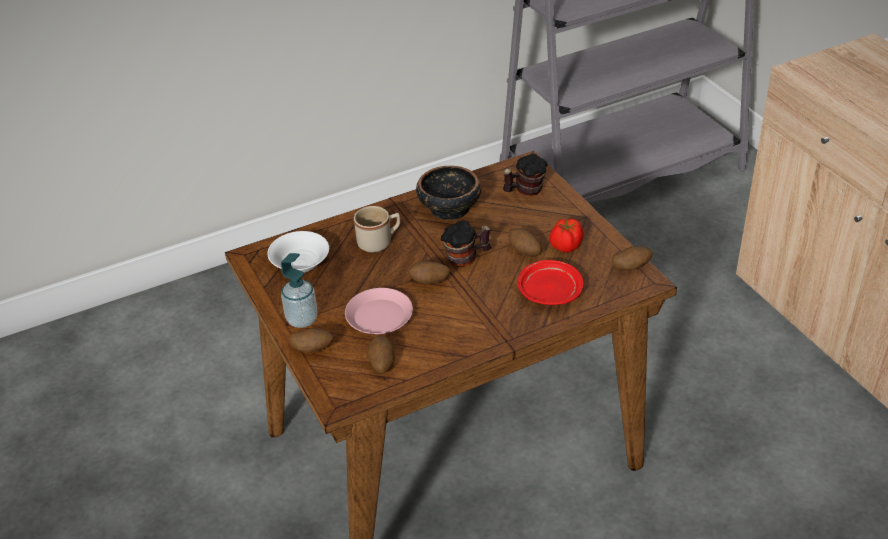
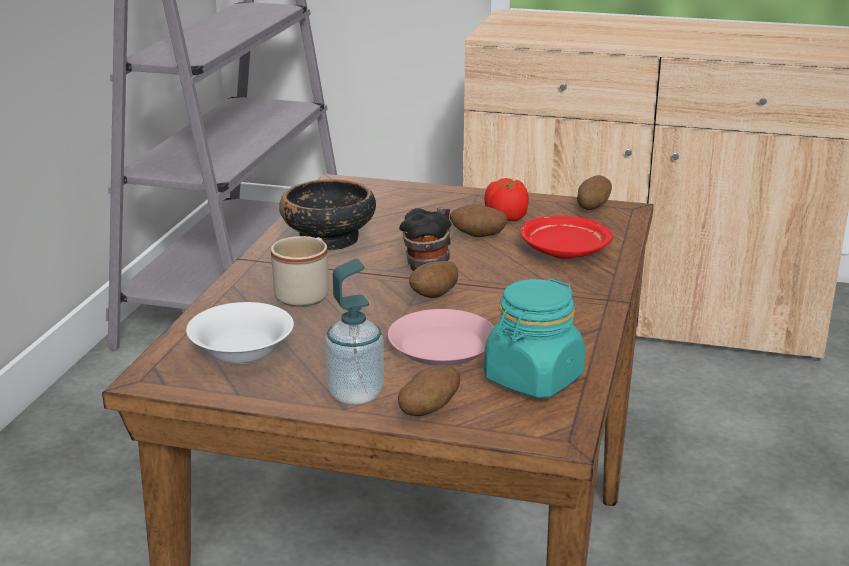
camera: 50 degrees left, 15 degrees down
potato [367,335,395,374] -> turquoise jar [484,279,585,398]
mug [503,153,548,196] -> none

